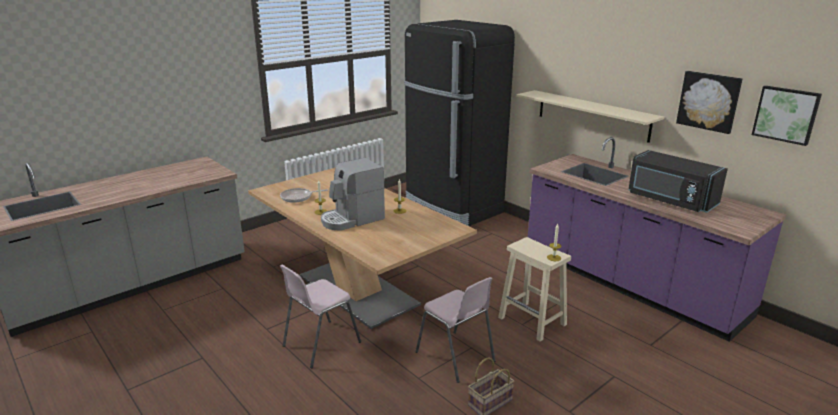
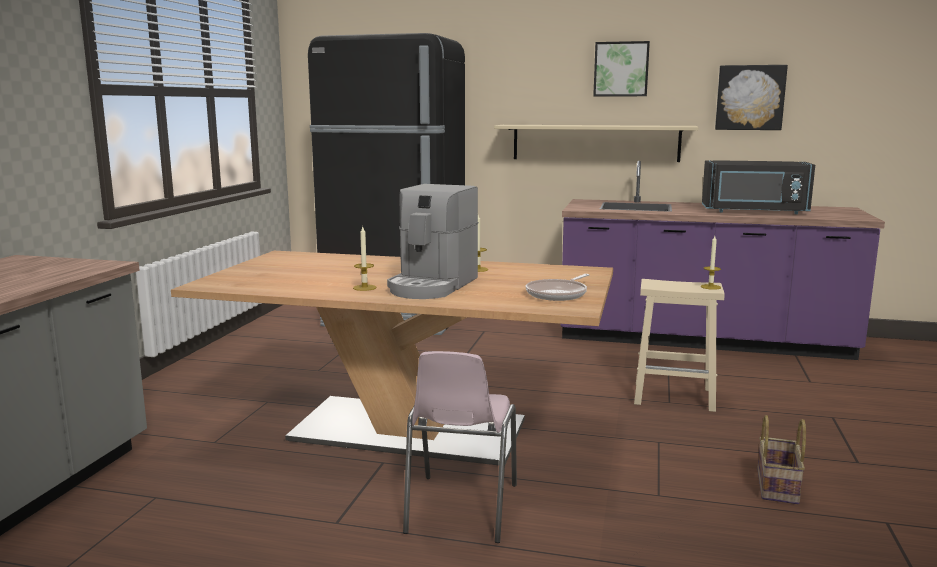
camera: 35 degrees left, 10 degrees down
frying pan [280,188,328,203] -> frying pan moved to [526,274,590,301]
pink chair [415,277,495,383] -> none
picture [752,86,822,146] -> picture moved to [593,41,650,96]

